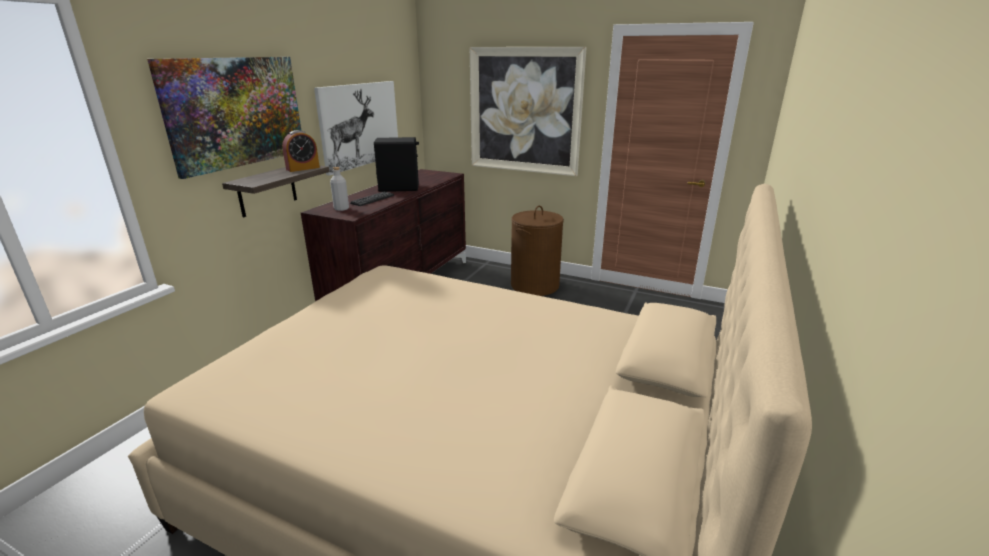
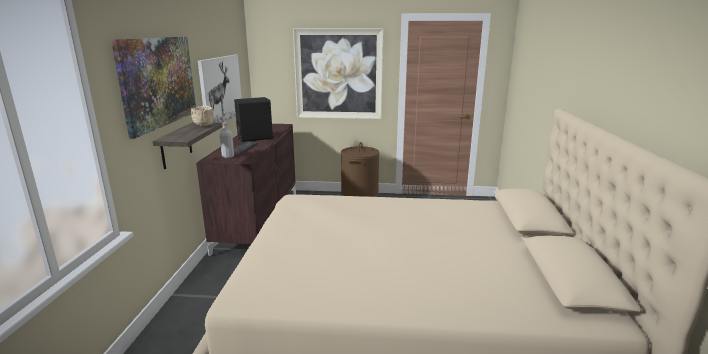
camera: 20 degrees left, 5 degrees down
alarm clock [282,130,320,172] -> beige bowl [191,106,213,126]

